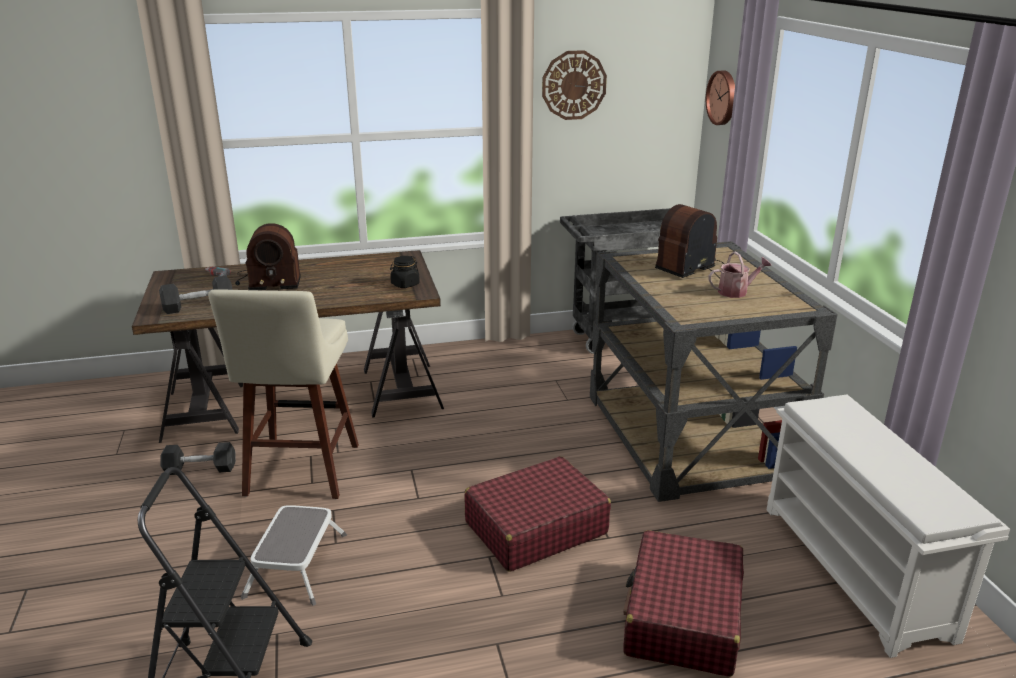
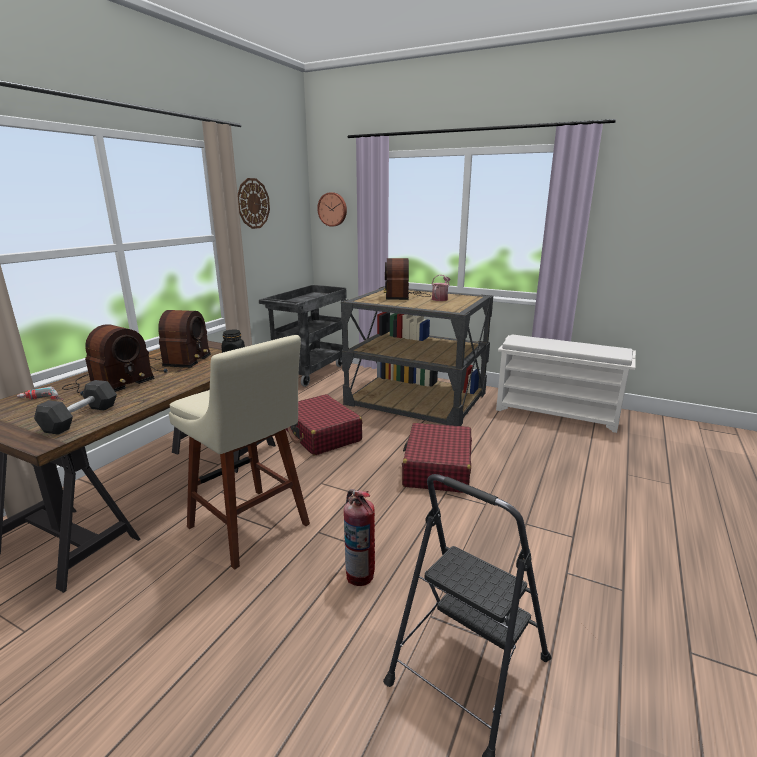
camera: 50 degrees left, 5 degrees down
grey dumbbell [160,442,236,475] -> none
grey step ladder [241,505,347,606] -> fire extinguisher [344,489,375,586]
red suitcase [623,530,744,677] -> red suitcase moved to [285,394,363,456]
none -> radio [152,310,211,373]

